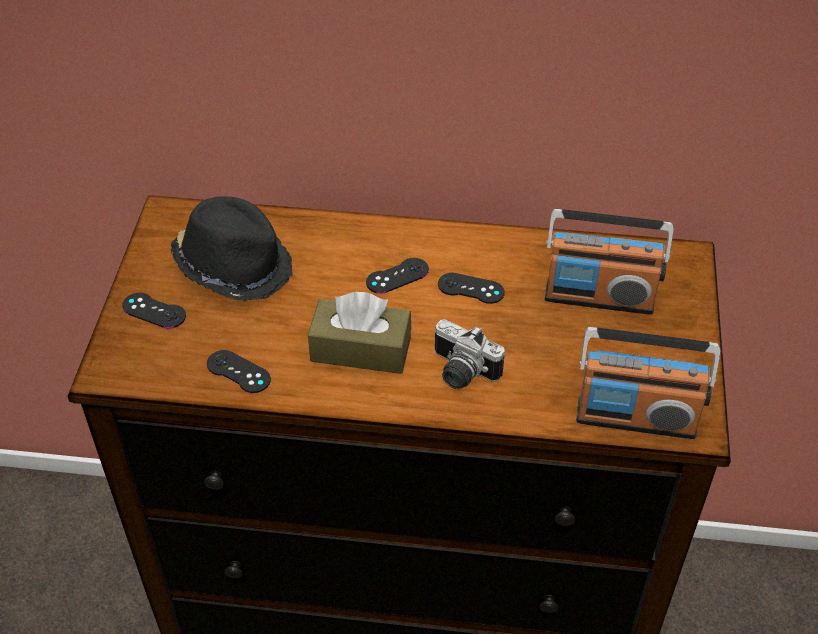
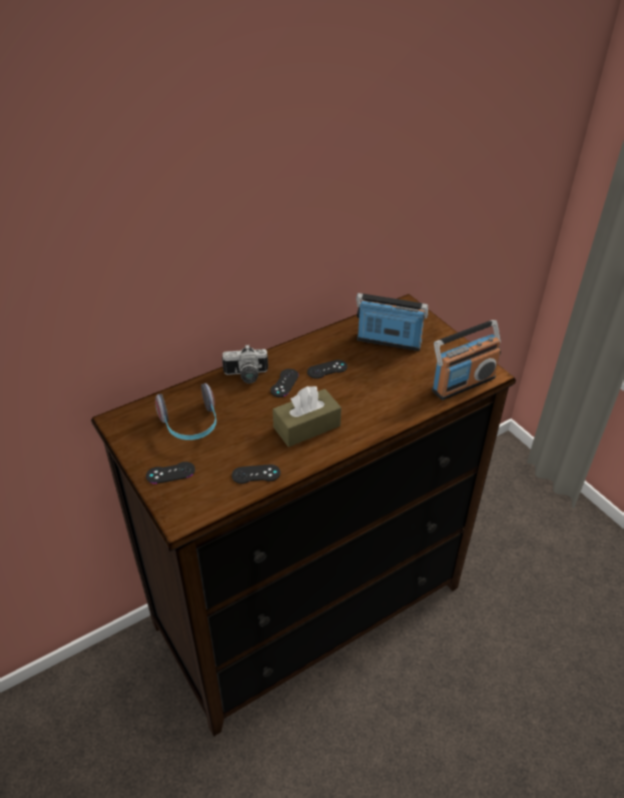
camera: 40 degrees left, 5 degrees down
black hat [171,197,292,301] -> headphones [155,383,216,440]
camera [434,319,505,389] -> camera moved to [222,345,268,384]
radio [545,209,674,315] -> radio turned 135 degrees counterclockwise [356,293,428,351]

